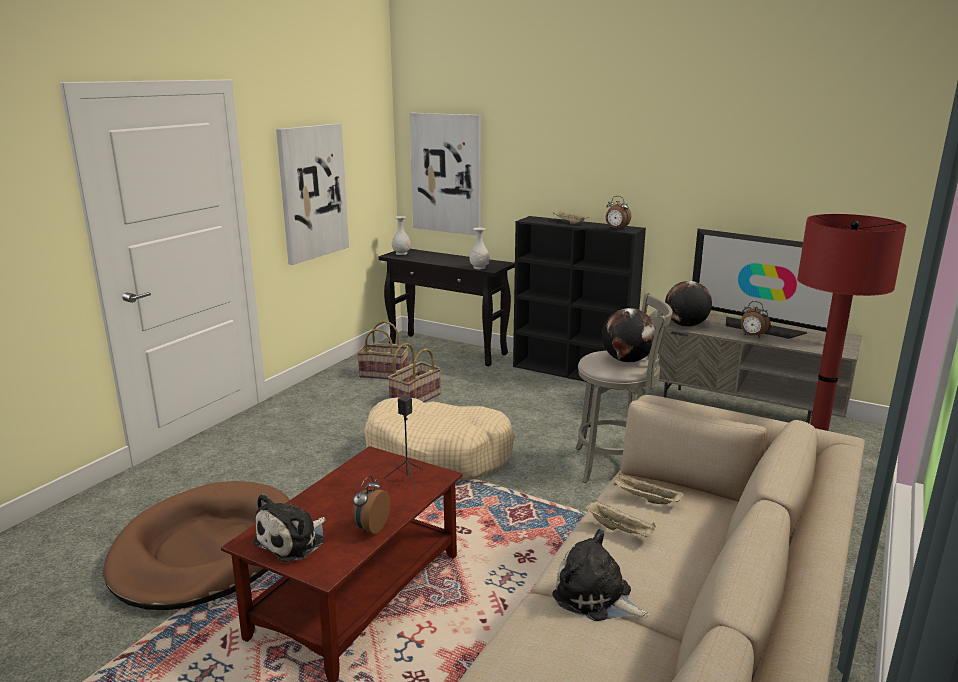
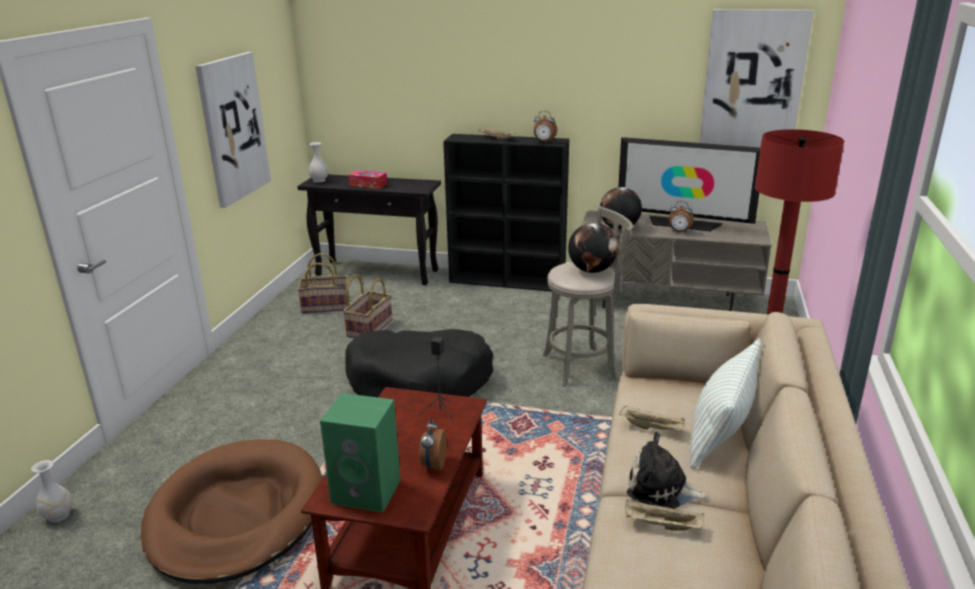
camera: 15 degrees left, 5 degrees up
plush toy [253,494,326,562] -> green speaker [320,393,401,512]
beige dog bed [364,397,515,480] -> black dog bed [345,329,493,397]
picture [410,113,481,236] -> picture moved to [699,9,814,148]
white vase [470,228,490,269] -> white vase moved to [31,460,73,523]
beige tray [613,474,684,504] -> beige tray moved to [625,500,704,531]
none -> tissue box [348,170,387,189]
none -> pillow [690,339,761,469]

